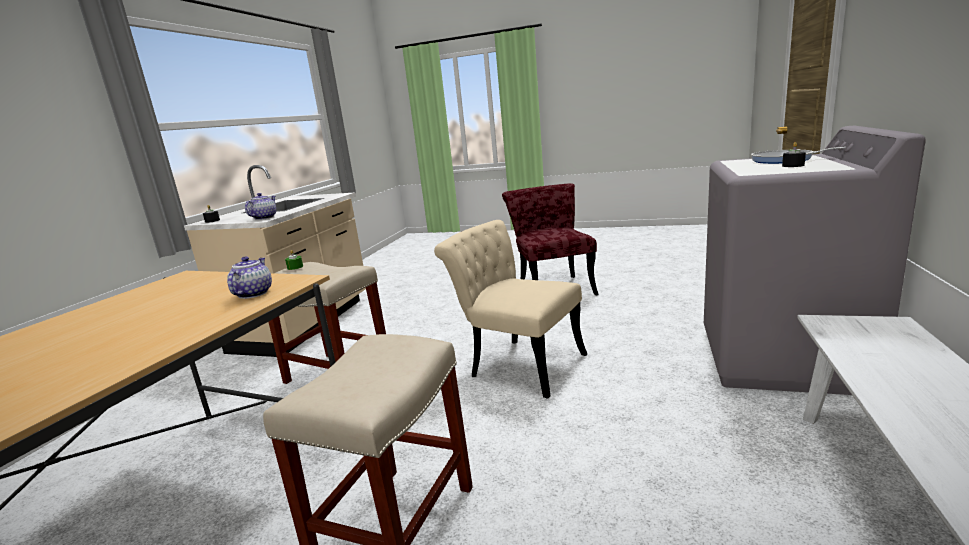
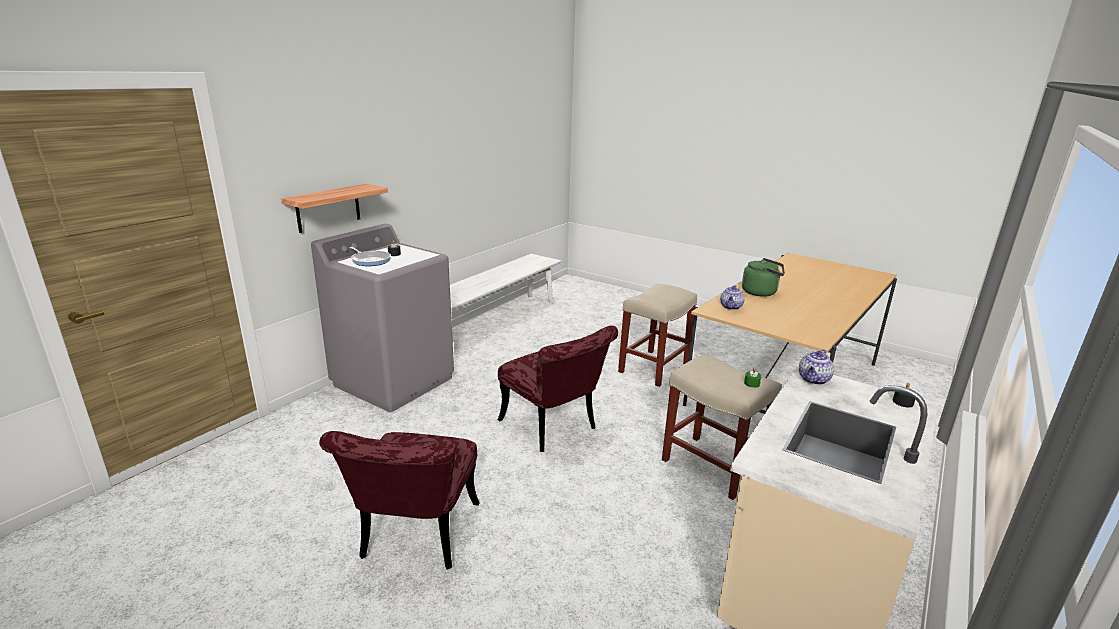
camera: 165 degrees left, 5 degrees up
beige chair [434,220,587,399] -> red chair [498,325,618,452]
none -> shelf [281,184,388,233]
none -> green kettle [742,258,785,297]

